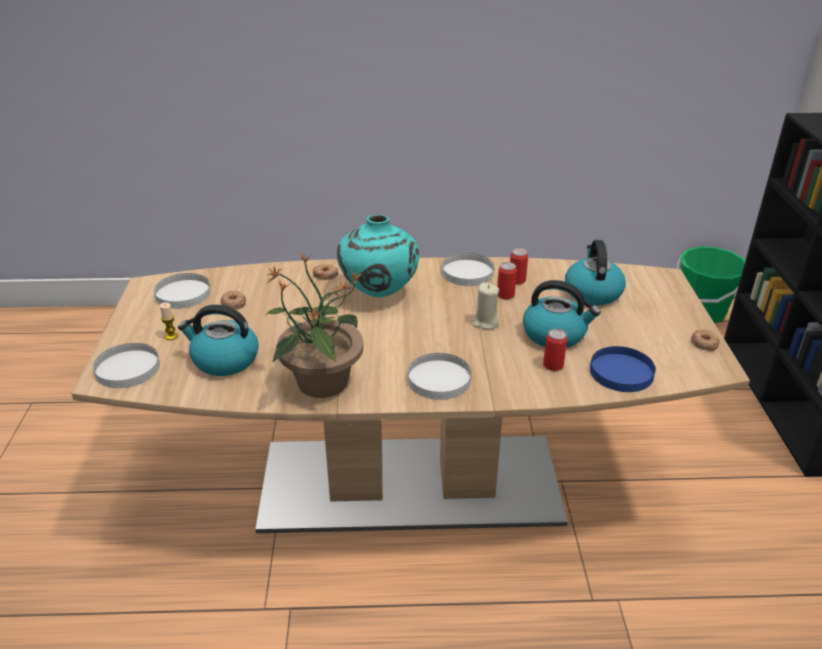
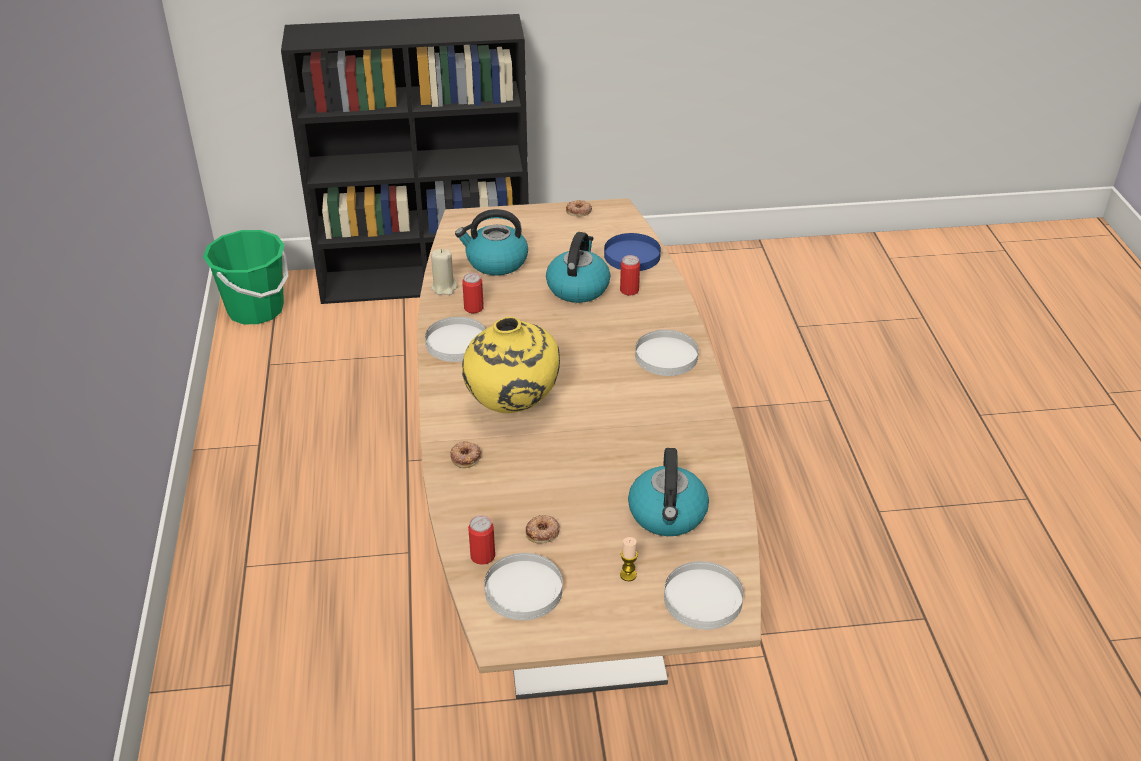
camera: 95 degrees left, 5 degrees up
potted plant [265,253,364,398] -> none
turquoise vase [336,215,419,297] -> yellow vase [462,316,560,413]
beige candle [473,283,499,329] -> beige candle moved to [431,249,457,295]
can [497,262,517,299] -> can moved to [468,515,495,565]

